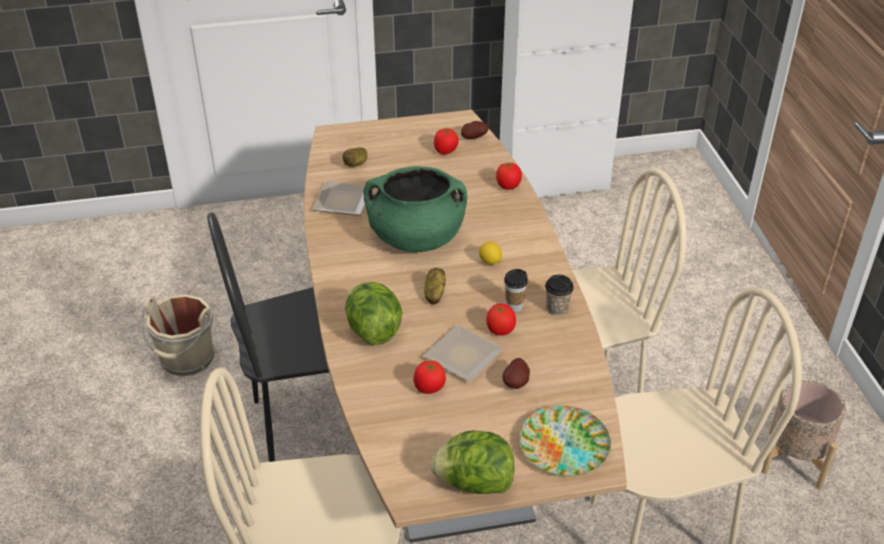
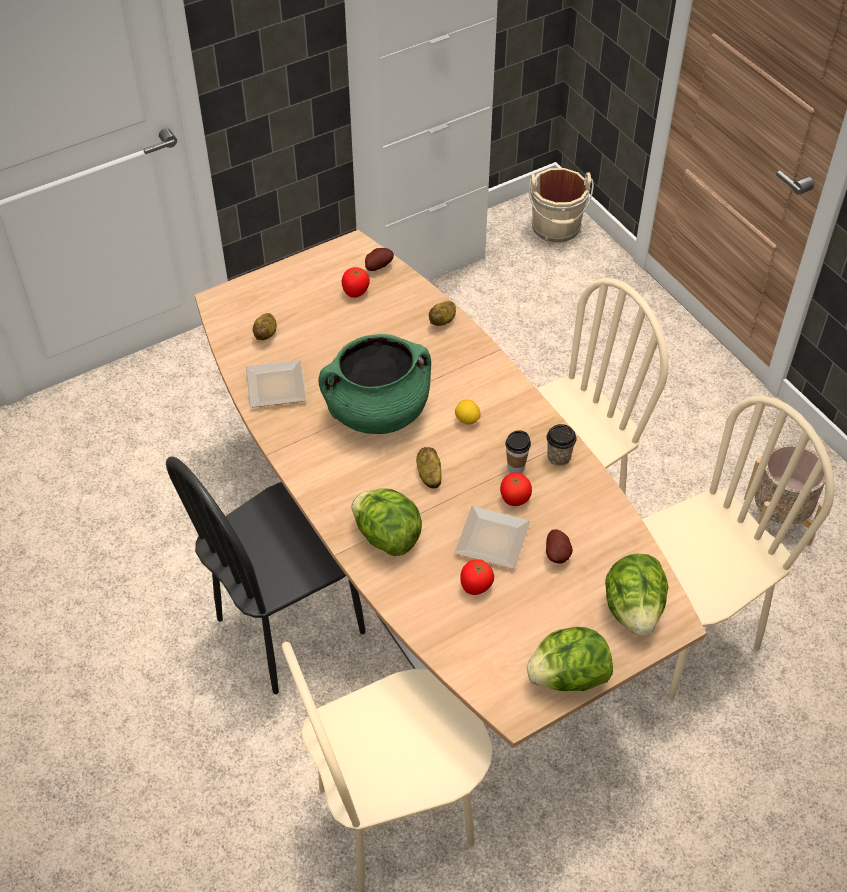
camera: 20 degrees left, 10 degrees up
beige bucket [142,295,214,376] -> beige bucket moved to [528,168,594,243]
tomato [496,162,522,190] -> potato [429,301,456,326]
plate [519,405,611,477] -> lettuce [605,553,668,636]

